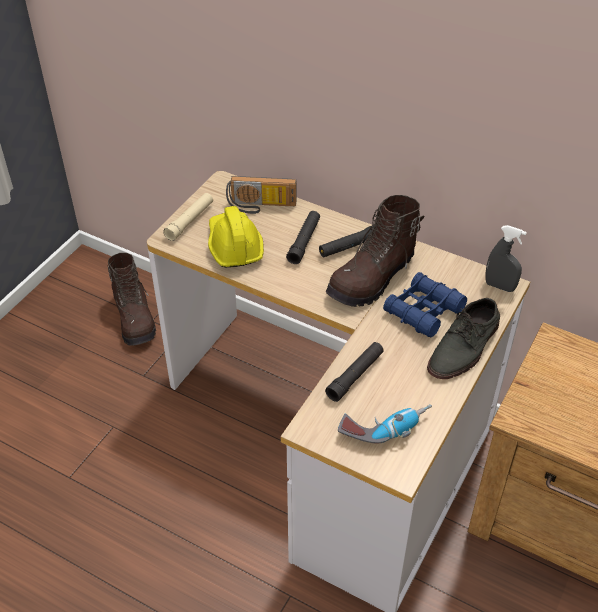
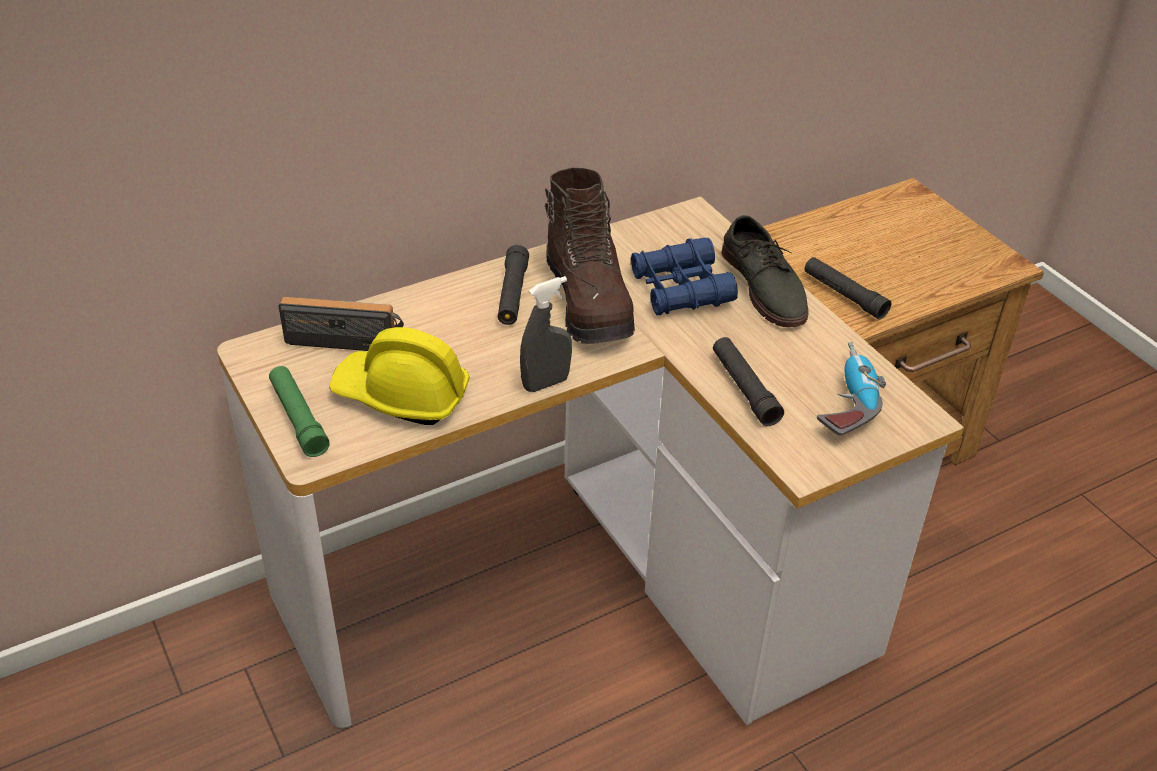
camera: 60 degrees left, 5 degrees down
brown boot [107,253,156,346] -> none
beige flashlight [163,193,213,241] -> green flashlight [269,366,330,457]
radio [226,176,296,214] -> radio turned 120 degrees counterclockwise [279,297,404,351]
black flashlight [286,211,320,264] -> black flashlight moved to [804,257,891,319]
grey spray bottle [485,225,527,292] -> grey spray bottle moved to [520,276,572,392]

